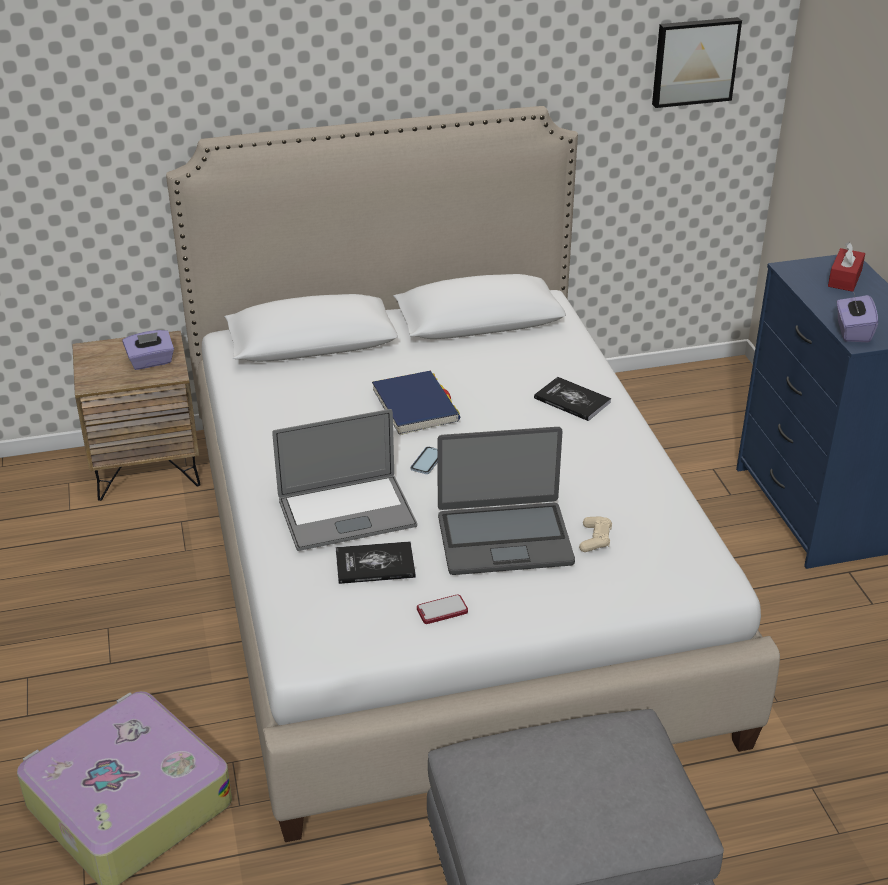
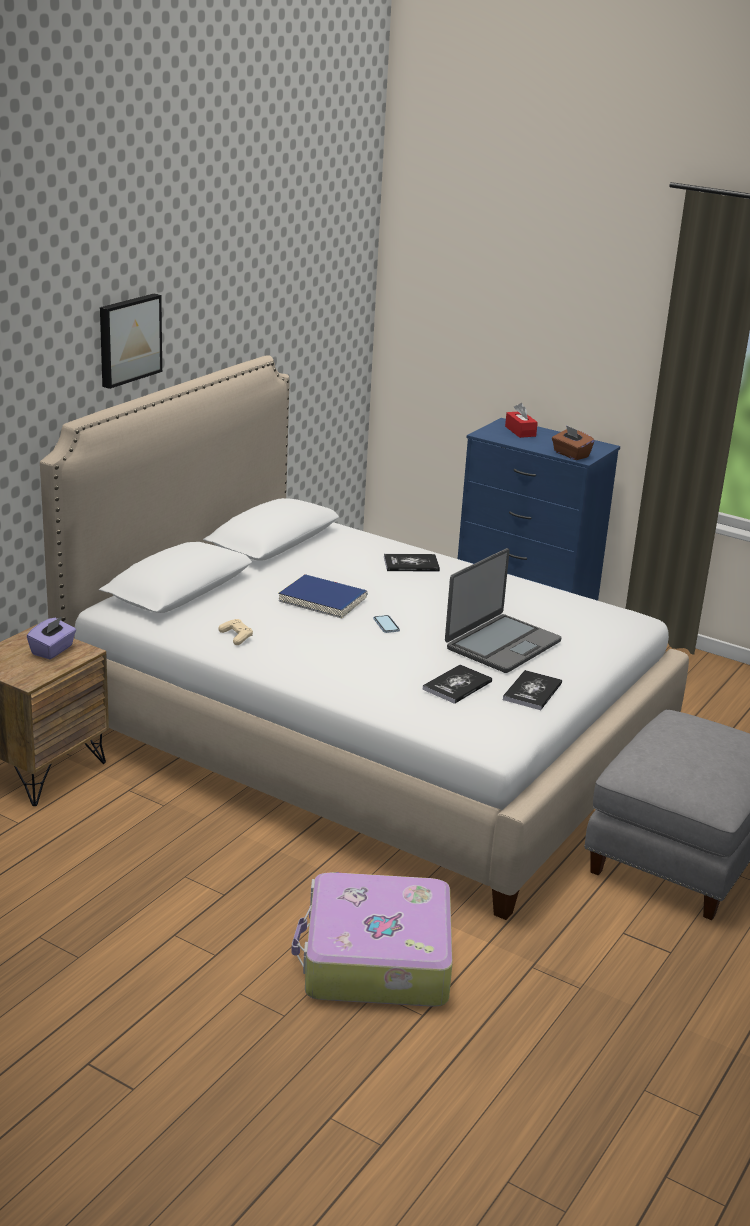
camera: 45 degrees left, 10 degrees down
laptop [272,409,417,551] -> none
phone [417,594,468,624] -> book [503,670,562,710]
beige game controller [579,516,612,552] -> beige game controller moved to [218,619,253,645]
picture [652,17,742,108] -> picture moved to [100,293,162,389]
purple tissue box [837,294,878,342] -> brown tissue box [552,425,595,460]

